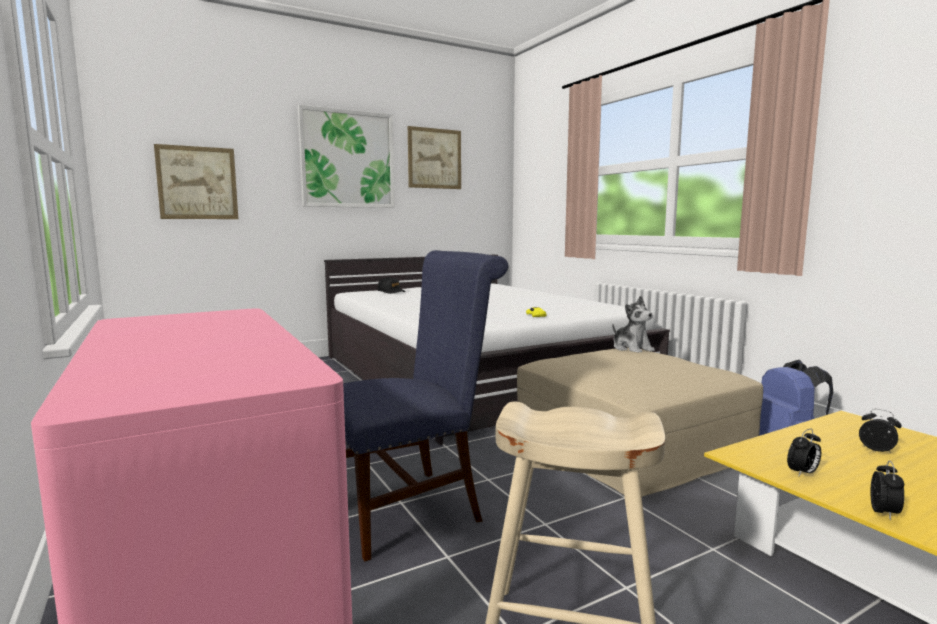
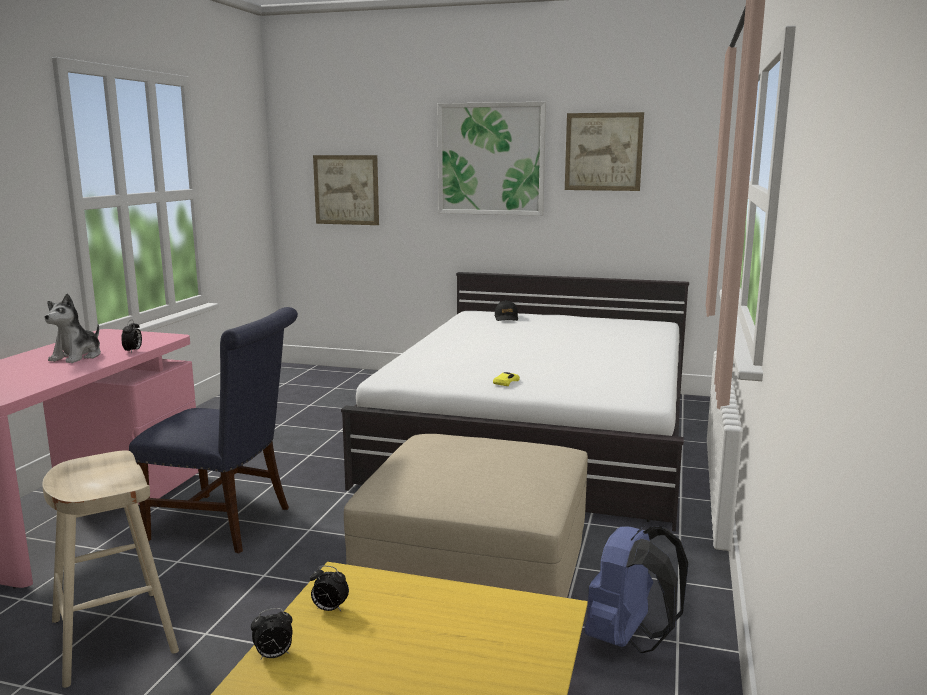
camera: 45 degrees right, 5 degrees up
plush toy [612,296,655,352] -> plush toy moved to [45,293,101,363]
alarm clock [859,409,902,453] -> alarm clock moved to [121,320,142,353]

